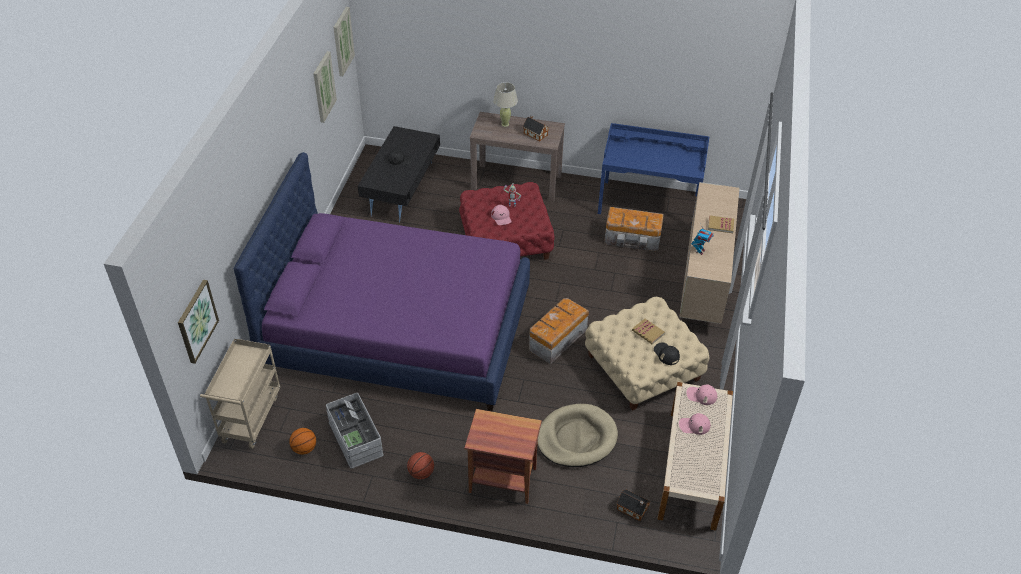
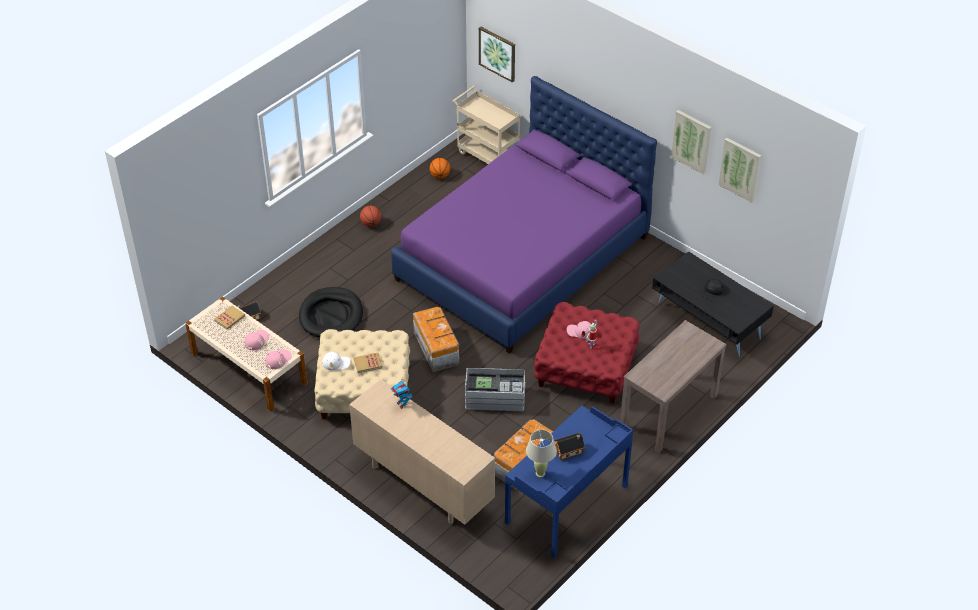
camera: 120 degrees right, 0 degrees up
grey storage box [326,393,384,469] -> grey storage box moved to [465,368,525,411]
picture [333,7,355,76] -> picture moved to [671,110,712,174]
nightstand [464,409,542,504] -> none
beige table lamp [493,82,518,127] -> beige table lamp moved to [526,430,557,477]
toy house [523,115,549,142] -> toy house moved to [554,433,585,460]
beige dog bed [537,404,618,467] -> black dog bed [299,287,363,338]
black cap [654,342,680,365] -> white cap [322,352,350,370]
book [708,215,734,233] -> book moved to [214,306,245,330]

